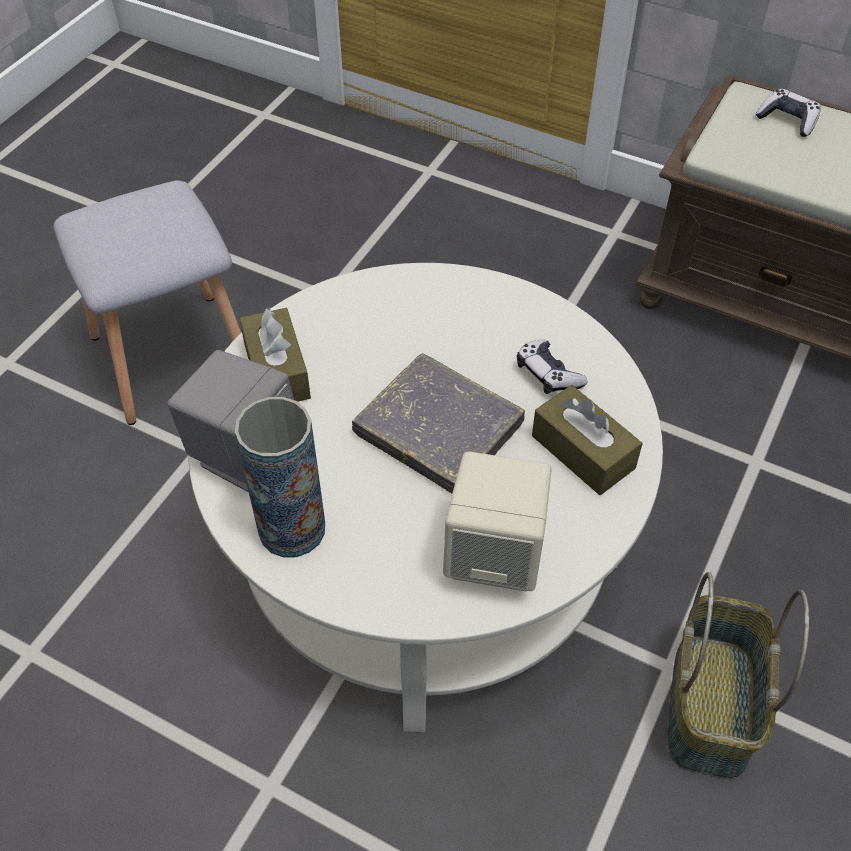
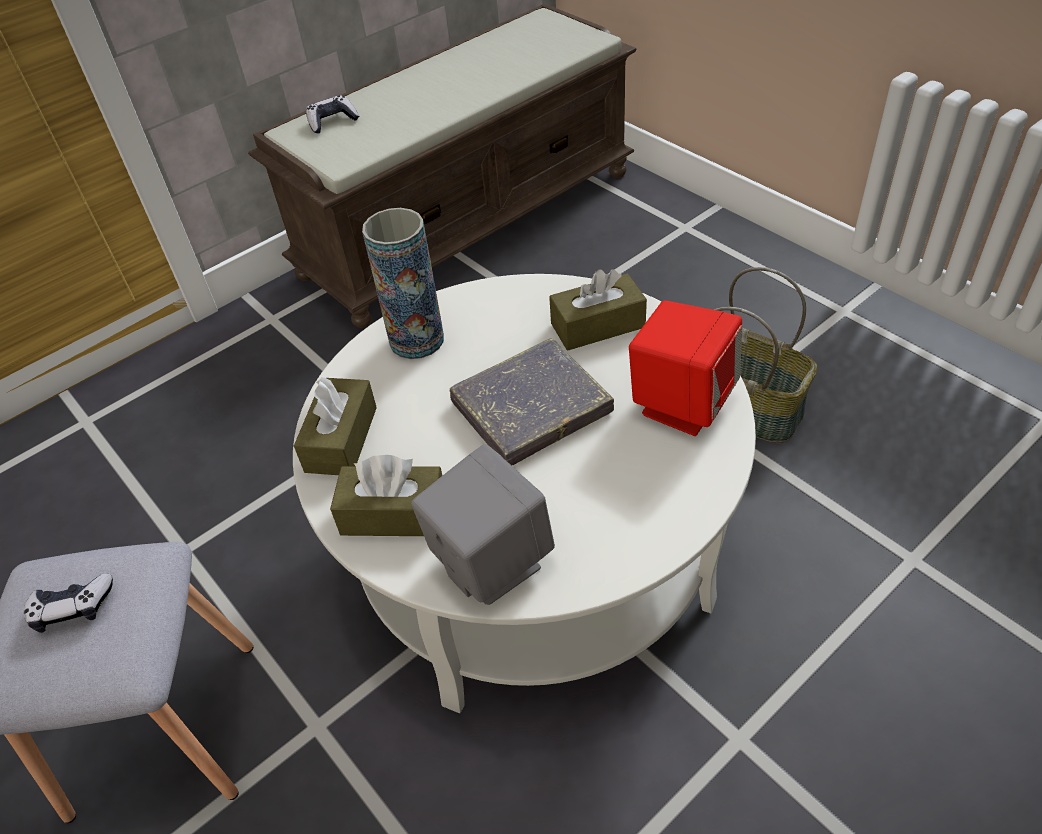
camera: 65 degrees left, 5 degrees down
vase [235,397,325,557] -> vase moved to [362,208,444,359]
beige speaker [443,451,551,591] -> red speaker [629,300,742,436]
game controller [517,340,587,394] -> game controller moved to [24,573,113,633]
none -> brown tissue box [294,376,377,475]

